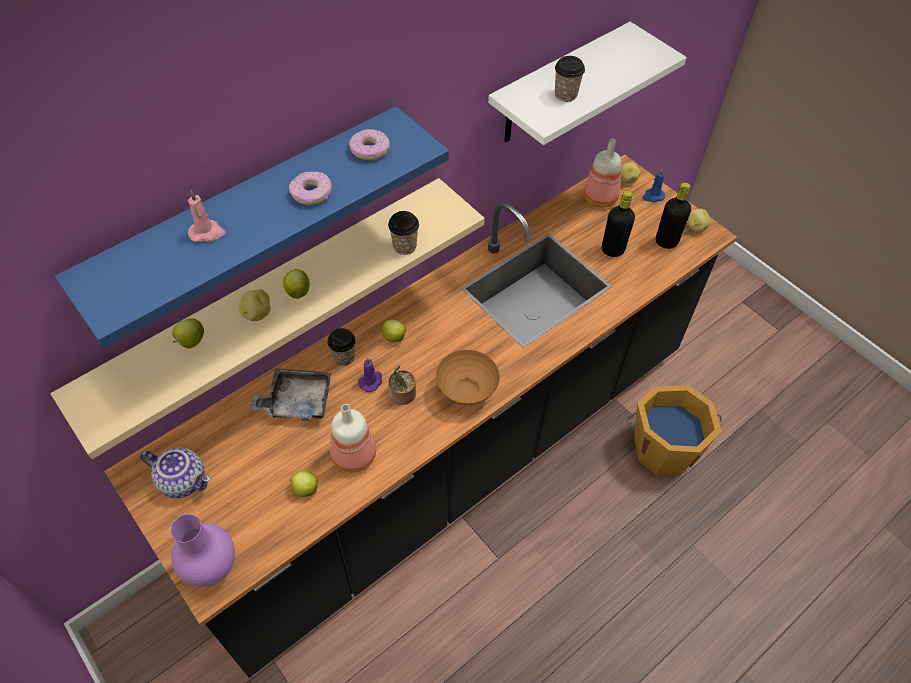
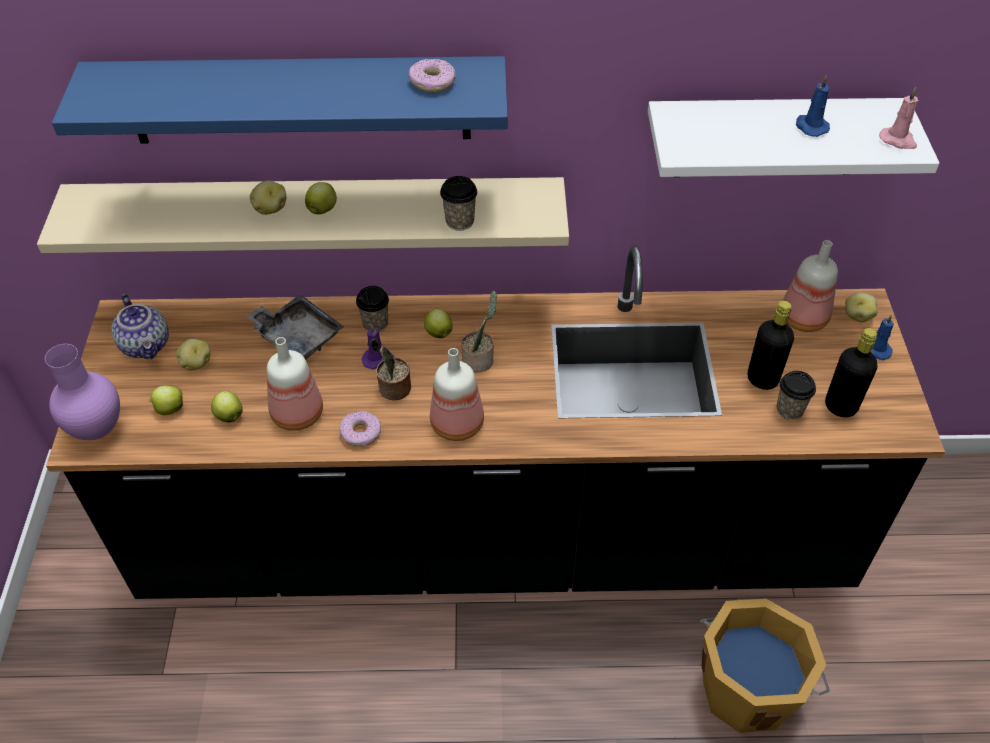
camera: 40 degrees right, 5 degrees down
apple [172,319,204,348] -> apple moved to [149,385,183,415]
pink candle [188,190,226,242] -> pink candle moved to [879,87,918,149]
donut [289,172,332,205] -> donut moved to [340,411,381,447]
brown bowl [436,350,499,405] -> bottle [430,348,484,441]
cup [555,56,585,102] -> cup moved to [777,371,816,420]
potato [687,209,711,232] -> potato moved to [176,339,211,370]
none -> potted plant [461,291,497,372]
none -> blue candle [796,75,830,137]

